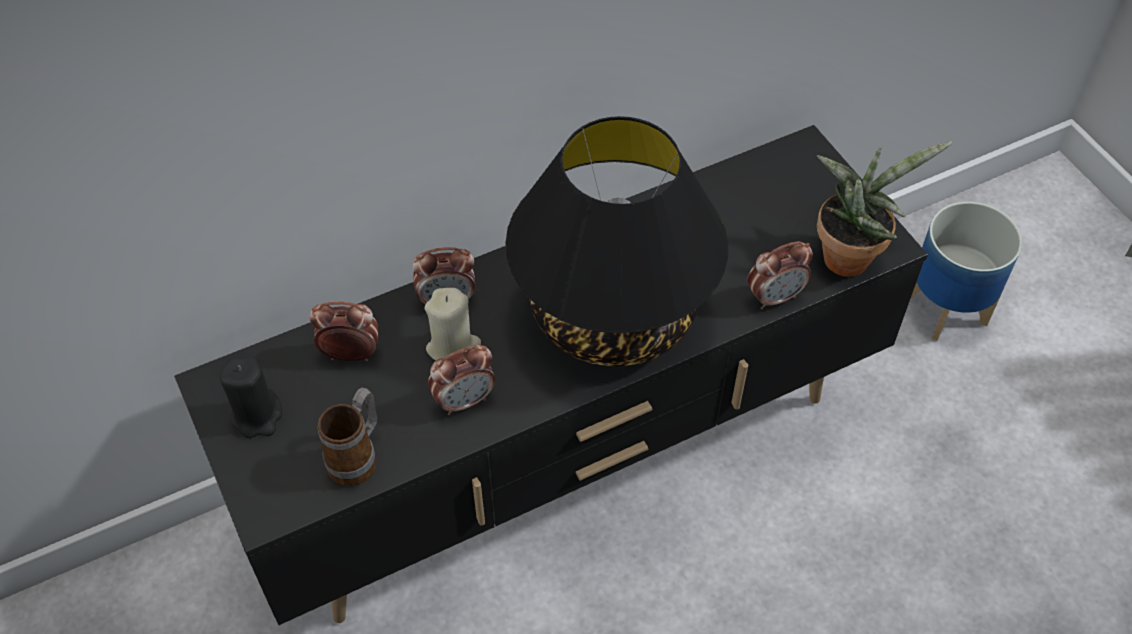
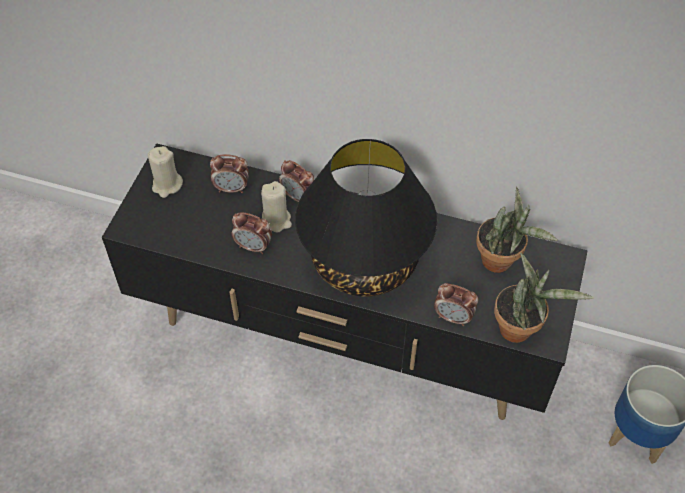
camera: 45 degrees right, 0 degrees up
black candle [220,356,282,438] -> beige candle [148,146,183,198]
alarm clock [309,301,378,361] -> alarm clock turned 135 degrees clockwise [210,154,248,193]
mug [317,388,377,486] -> none
none -> potted plant [476,187,558,273]

